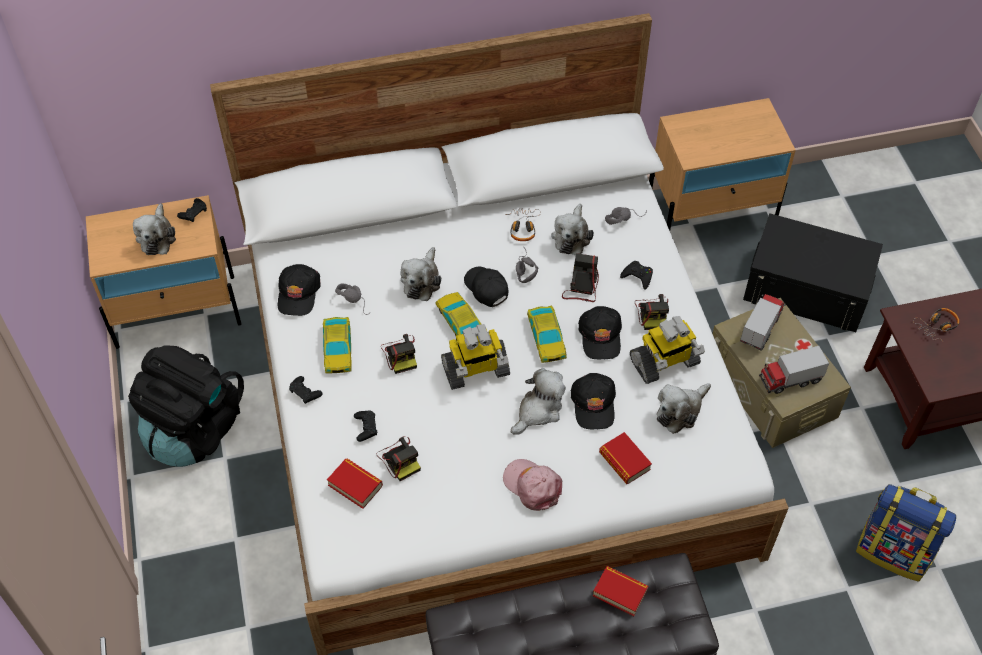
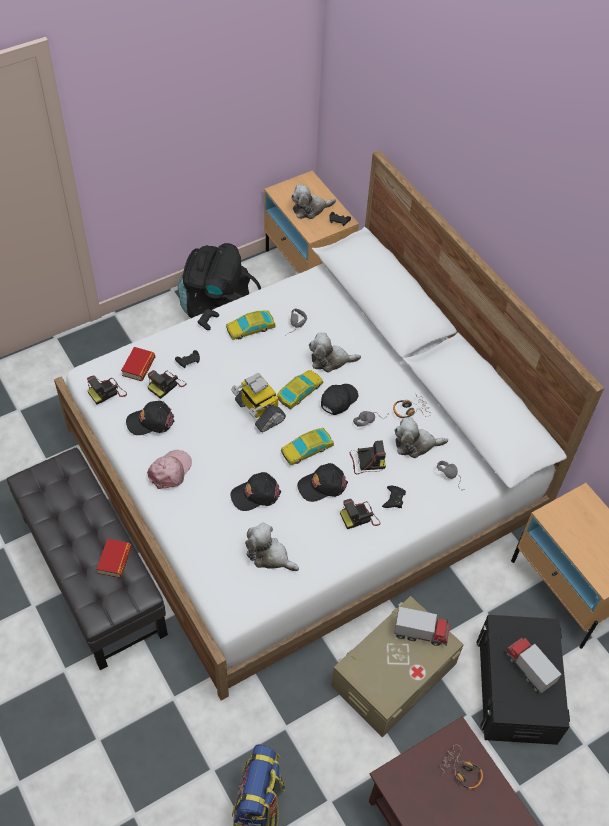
camera: 70 degrees right, 0 degrees up
black cap [278,264,321,316] -> black cap moved to [126,401,174,435]
camera [381,334,417,374] -> camera moved to [87,375,127,404]
plush toy [511,368,566,435] -> none
book [599,432,652,484] -> none
toy robot [630,316,705,384] -> none
toy truck [759,346,829,394] -> toy truck moved to [504,637,562,694]

